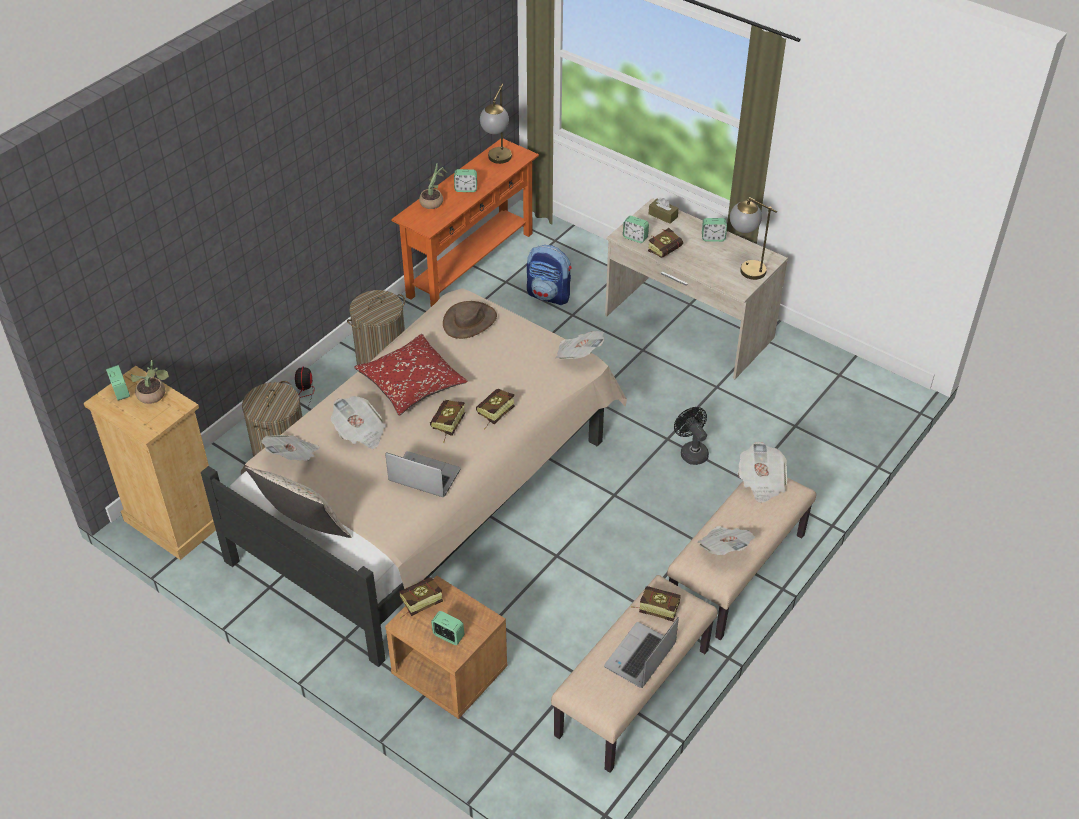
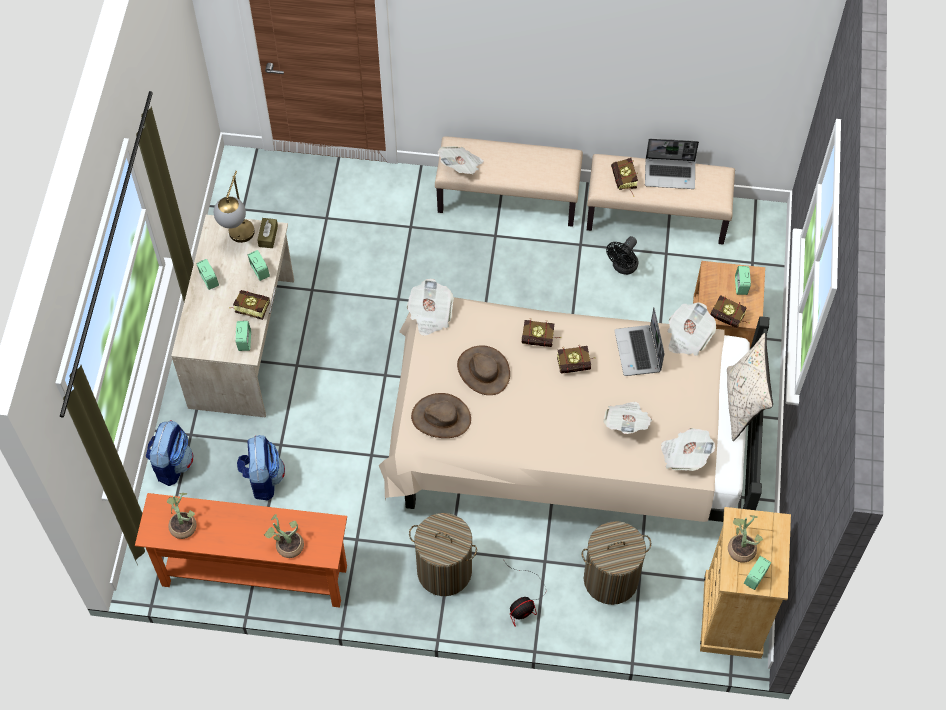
camera: 120 degrees left, 15 degrees up
red pillow [354,334,468,415] -> none
alarm clock [454,169,477,192] -> alarm clock moved to [248,250,270,281]
table lamp [480,83,512,164] -> potted plant [167,493,197,539]
brown tissue box [649,198,679,224] -> brown tissue box moved to [257,218,278,248]
black fan [674,407,709,465] -> black fan moved to [606,236,639,275]
newspaper [697,526,755,555] -> newspaper moved to [667,303,716,356]
none -> backpack [146,420,194,486]
none -> brown hat [457,345,510,395]

